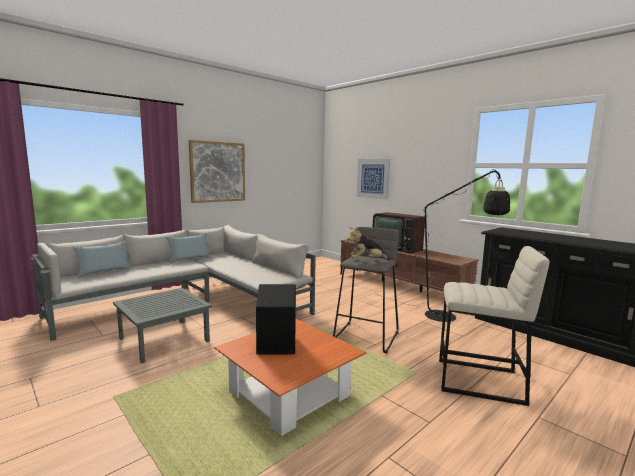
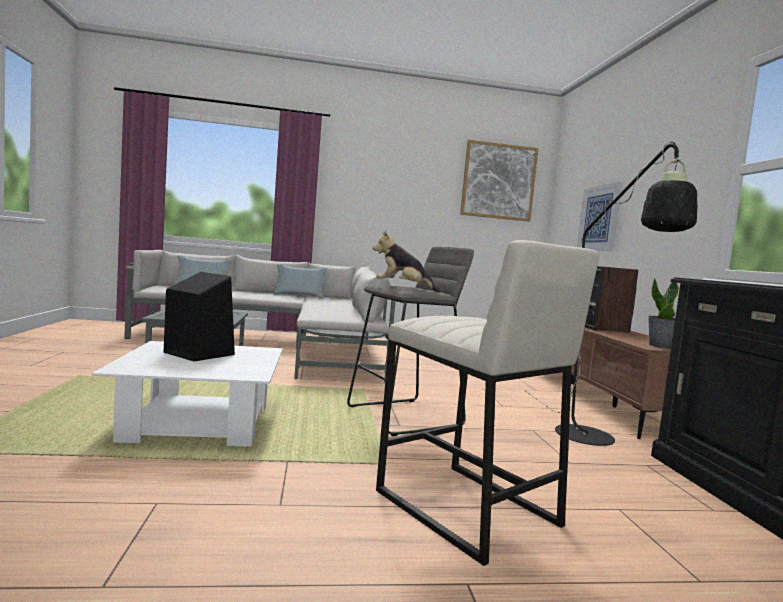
camera: 35 degrees right, 5 degrees down
picture [189,140,245,203] -> picture moved to [460,140,539,221]
orange coffee table [214,319,366,436] -> white coffee table [91,341,283,447]
none -> potted plant [648,277,679,349]

